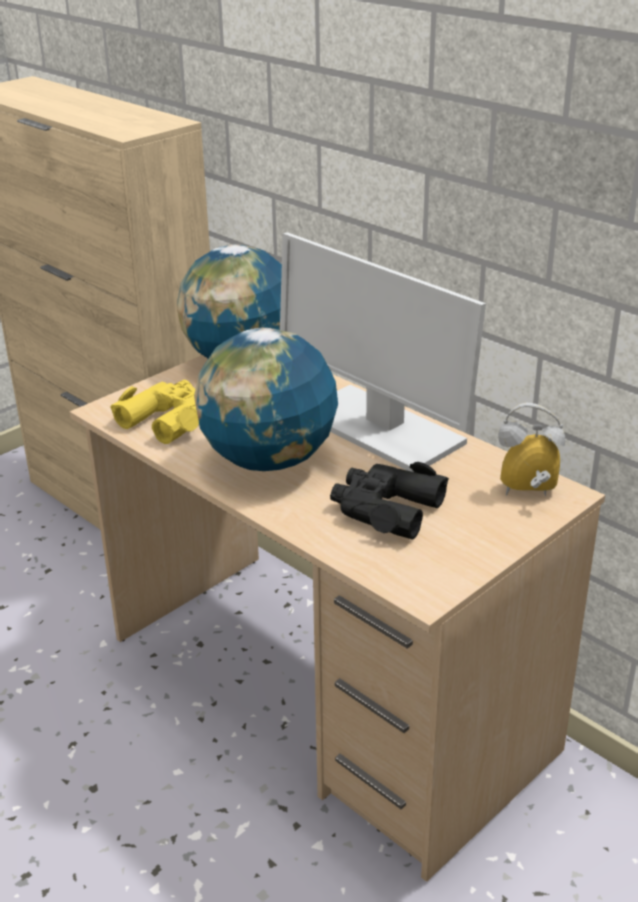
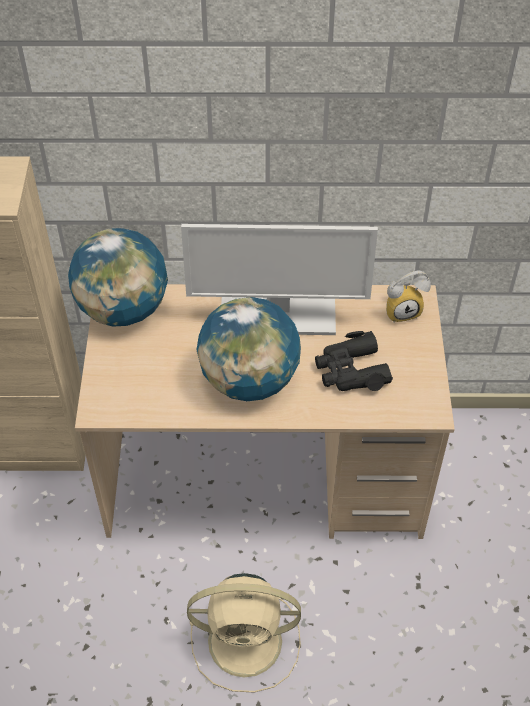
camera: 45 degrees left, 20 degrees up
yellow binoculars [110,380,199,444] -> none
alarm clock [498,403,565,496] -> alarm clock turned 150 degrees counterclockwise [386,271,431,323]
none -> beige fan [187,573,301,693]

